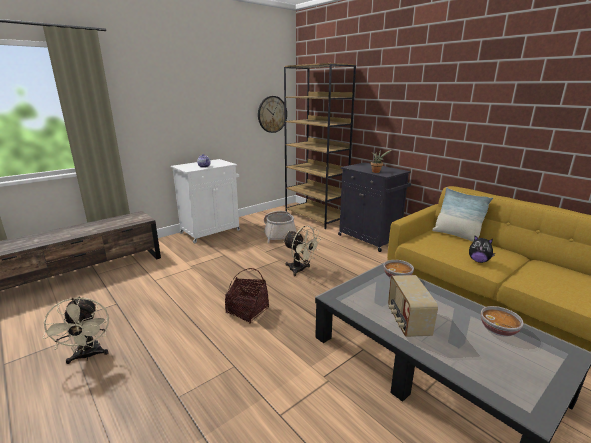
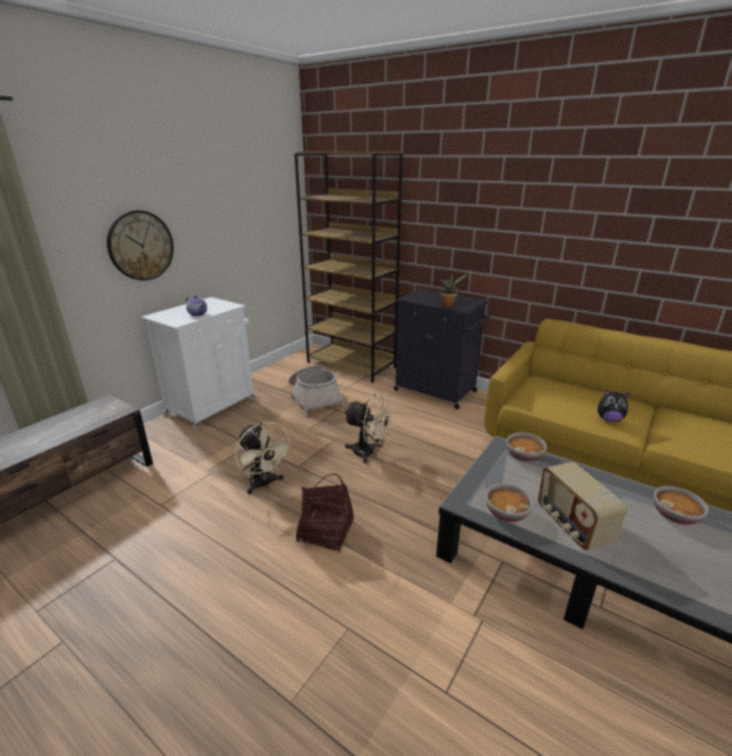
camera: 15 degrees left, 5 degrees up
beige fan [43,296,109,364] -> beige fan moved to [235,422,294,494]
wall clock [258,96,287,133] -> wall clock moved to [107,210,174,281]
pillow [432,187,493,242] -> none
none -> bowl [485,484,533,522]

